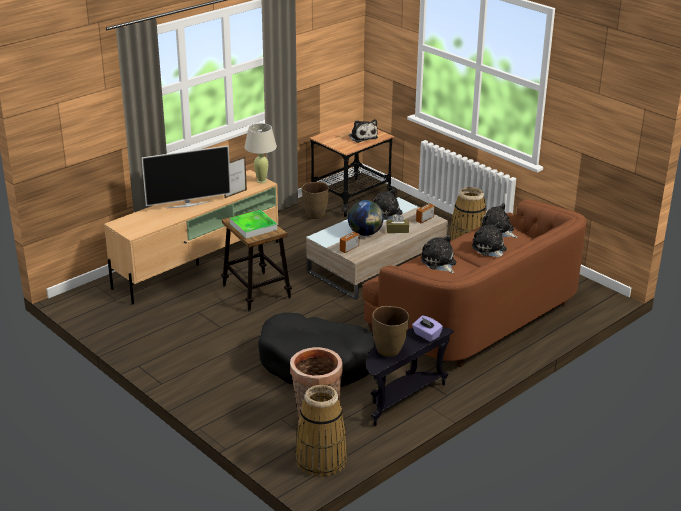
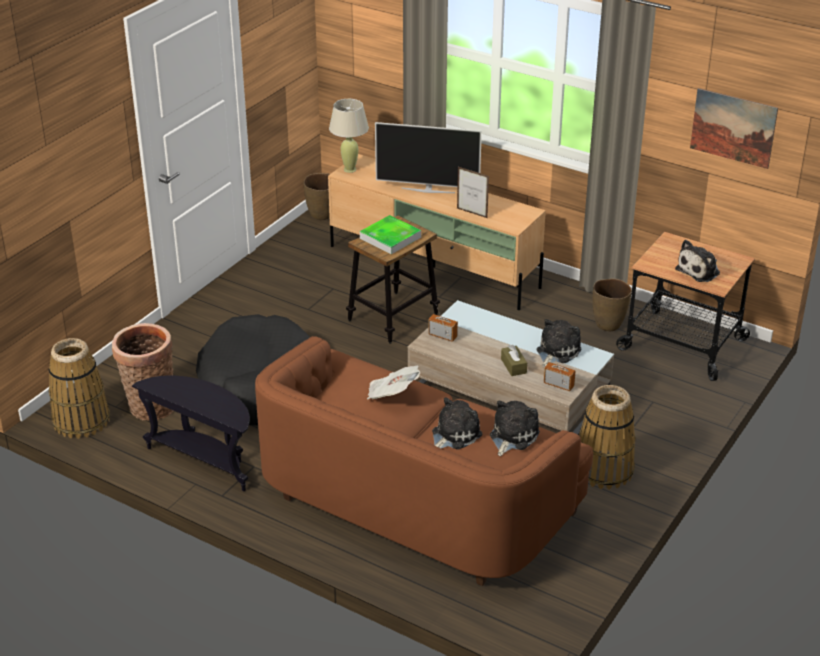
camera: 75 degrees right, 5 degrees up
television [141,146,231,208] -> television turned 45 degrees counterclockwise [375,122,482,193]
beige table lamp [245,123,277,183] -> beige table lamp moved to [329,99,369,173]
globe [348,200,384,236] -> none
brown vase [372,306,409,357] -> brown vase moved to [304,173,330,220]
purple tissue box [412,316,443,342] -> none
plush toy [421,235,456,273] -> newspaper [367,365,420,400]
none -> picture [690,88,778,169]

